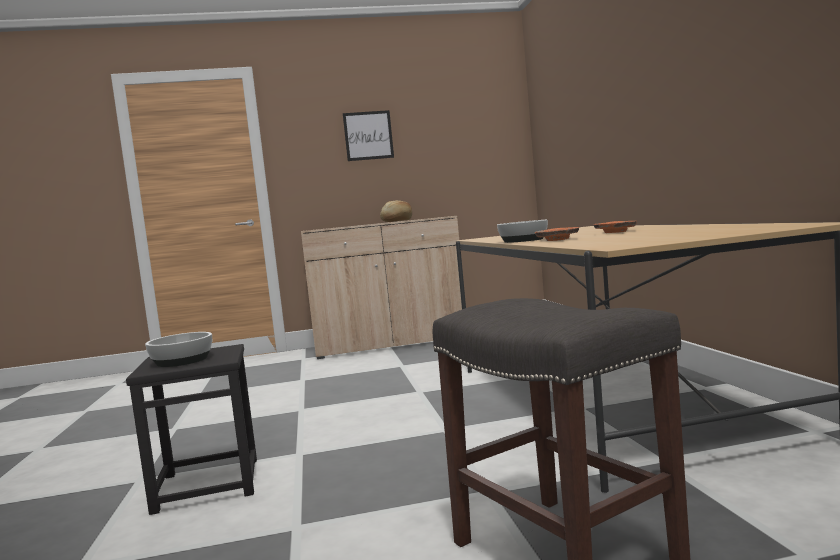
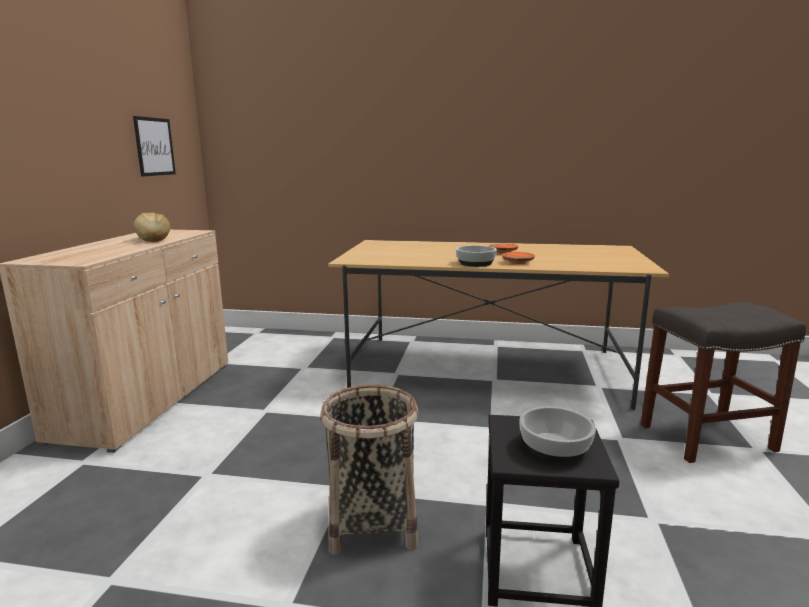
camera: 70 degrees left, 10 degrees up
picture [343,110,394,161] -> picture moved to [133,116,176,177]
none -> basket [321,385,418,555]

